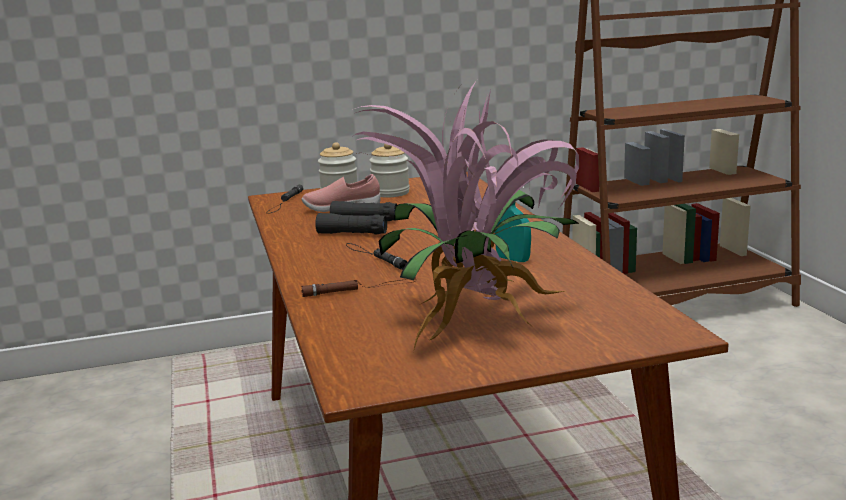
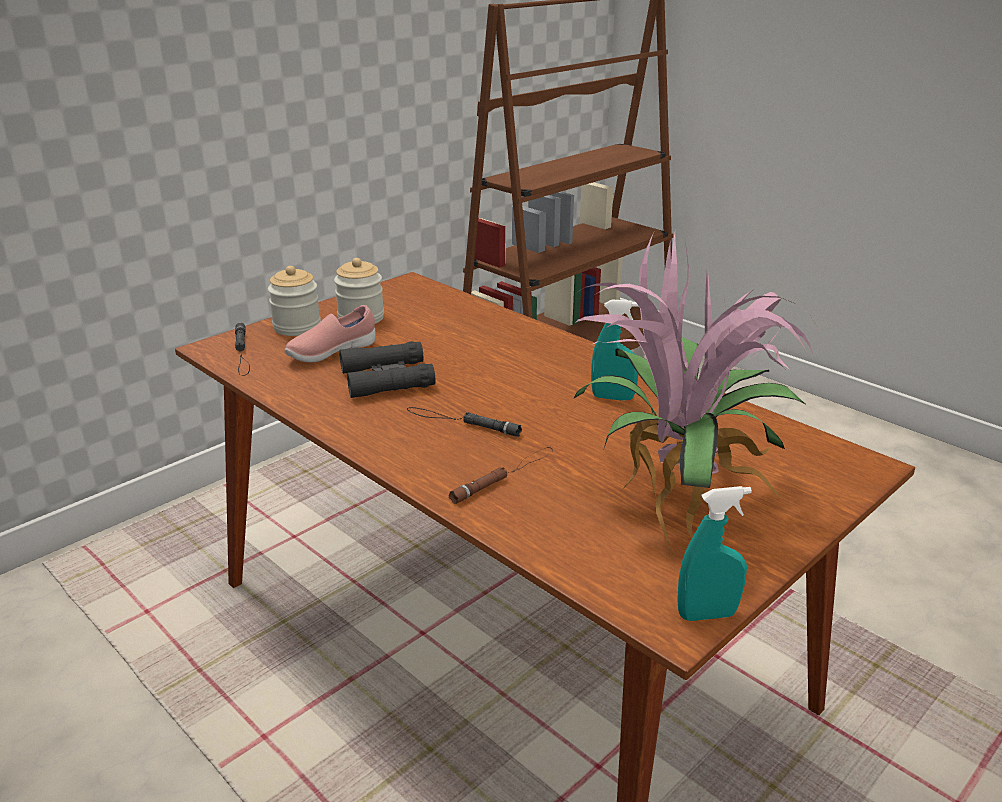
camera: 30 degrees left, 10 degrees up
none -> turquoise spray bottle [677,486,752,621]

